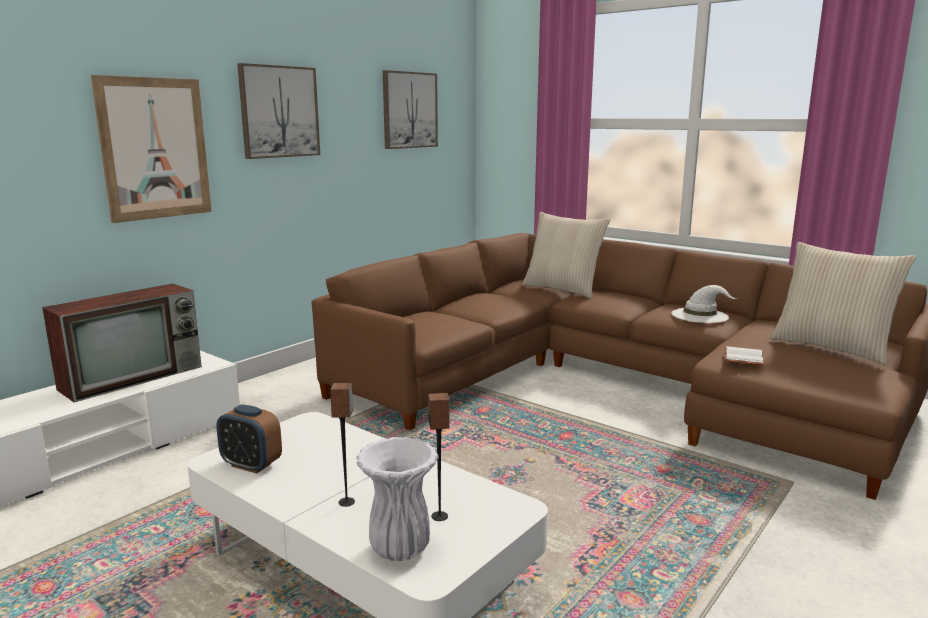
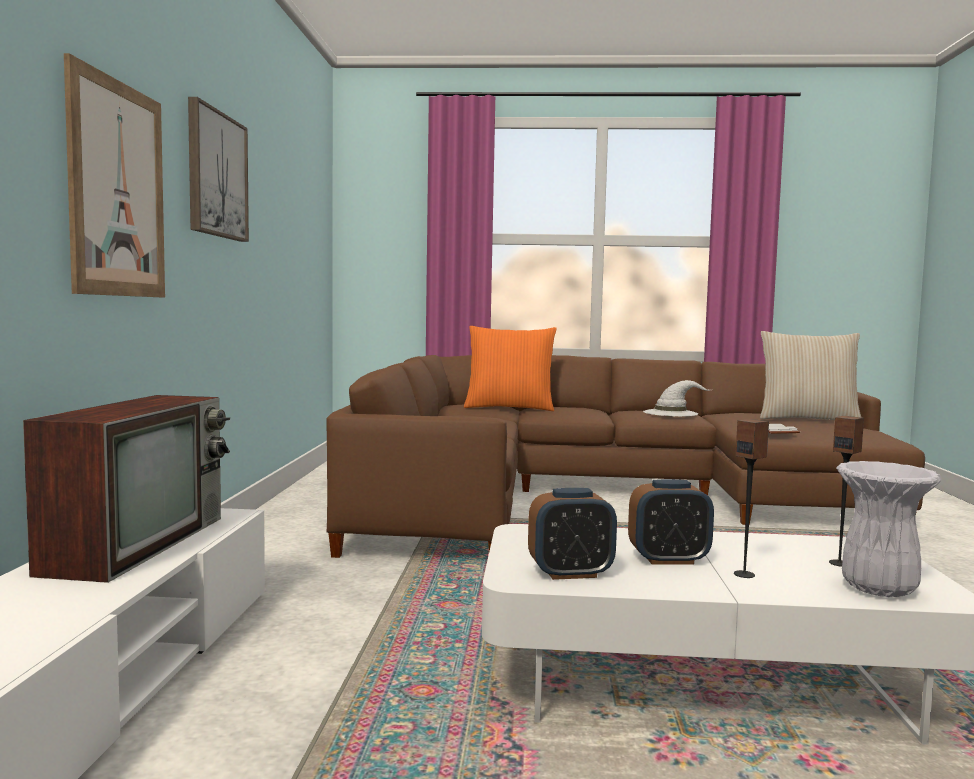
camera: 35 degrees left, 10 degrees down
picture [383,70,438,149] -> none
beige pillow [522,212,610,298] -> orange pillow [464,326,556,411]
none -> alarm clock [628,479,714,565]

